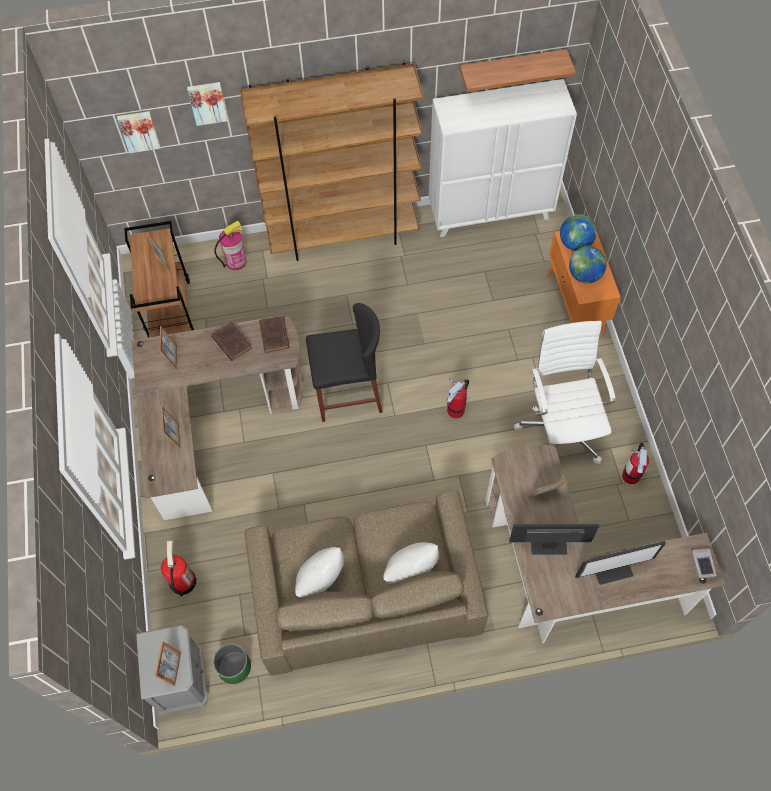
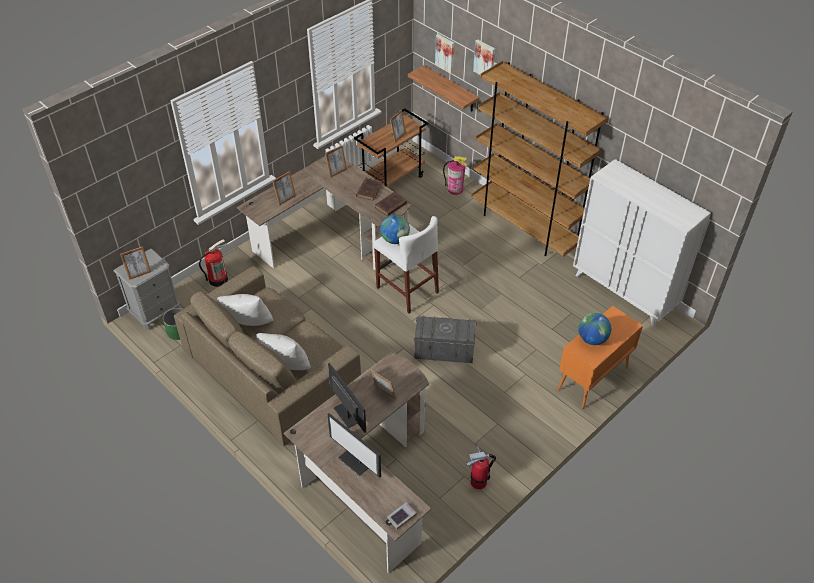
camera: 55 degrees right, 15 degrees down
black stool [306,303,383,422] -> white stool [373,216,439,313]
fire extinguisher [446,378,469,419] -> grey storage box [414,316,477,363]
shelf [460,49,576,92] -> shelf moved to [408,65,479,111]
white office chair [514,321,615,464] -> none
globe [560,214,596,251] -> globe moved to [380,214,410,244]

